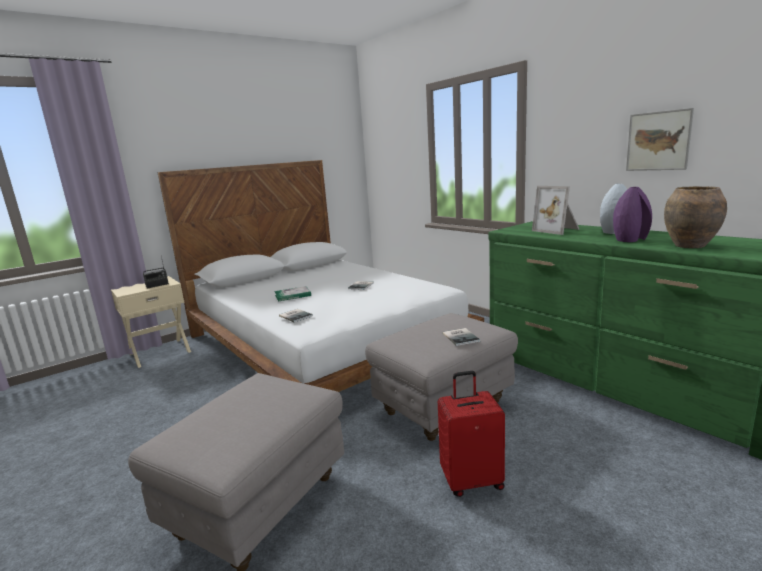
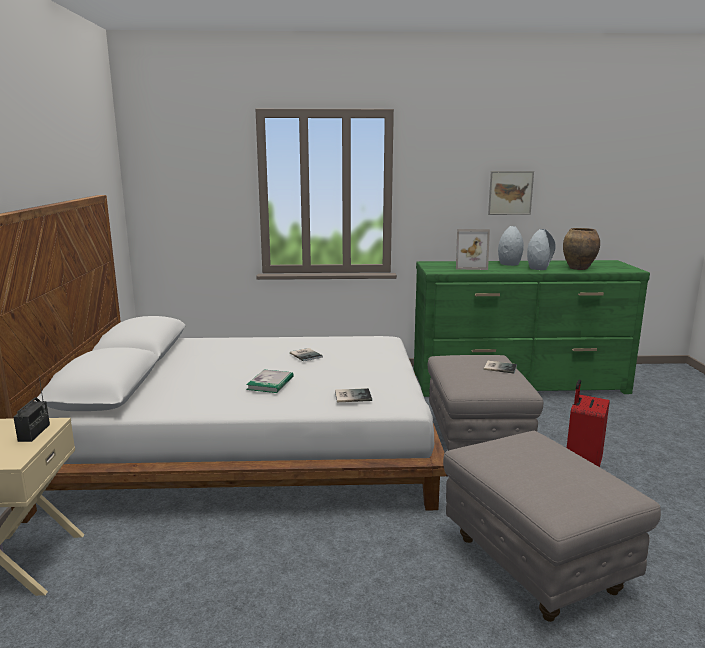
camera: 55 degrees left, 0 degrees up
purple vase [613,187,652,242] -> grey vase [527,229,556,270]

